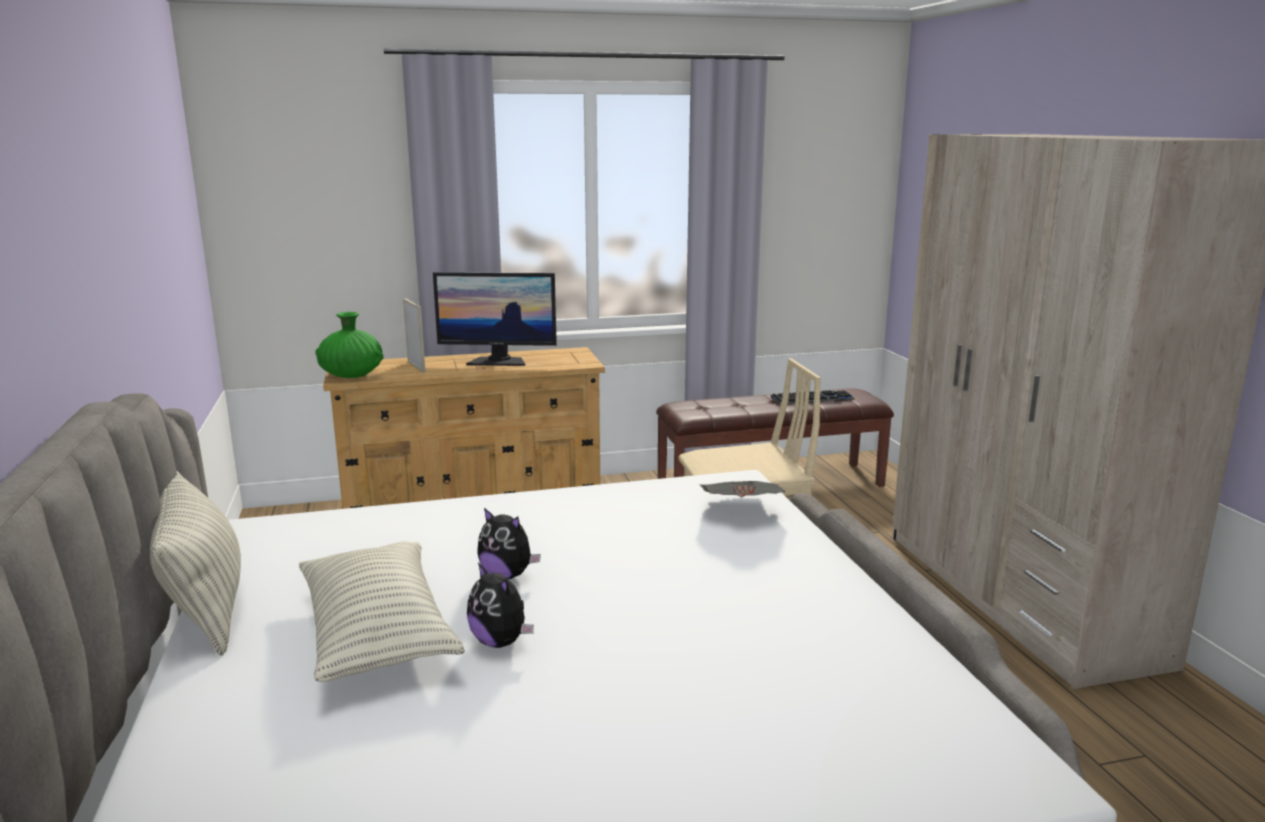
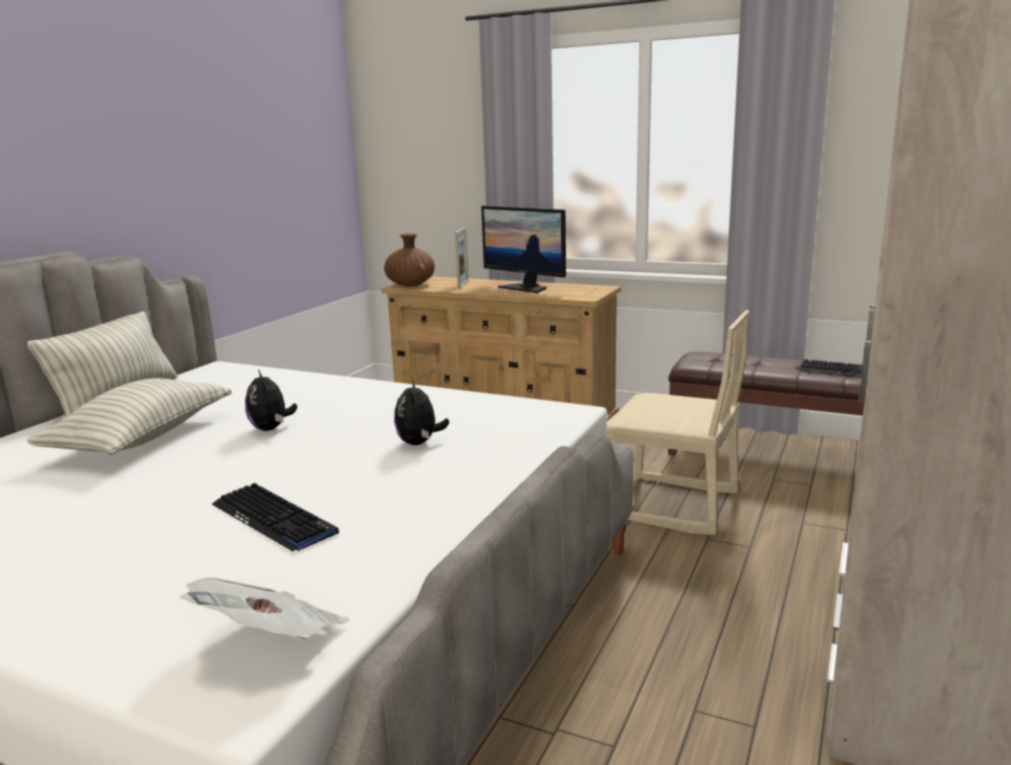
camera: 40 degrees right, 0 degrees up
green vase [315,312,384,378] -> brown vase [384,233,435,286]
plush toy [467,563,534,648] -> plush toy moved to [394,379,449,445]
newspaper [700,481,786,497] -> newspaper moved to [180,577,350,639]
none -> keyboard [212,483,339,551]

